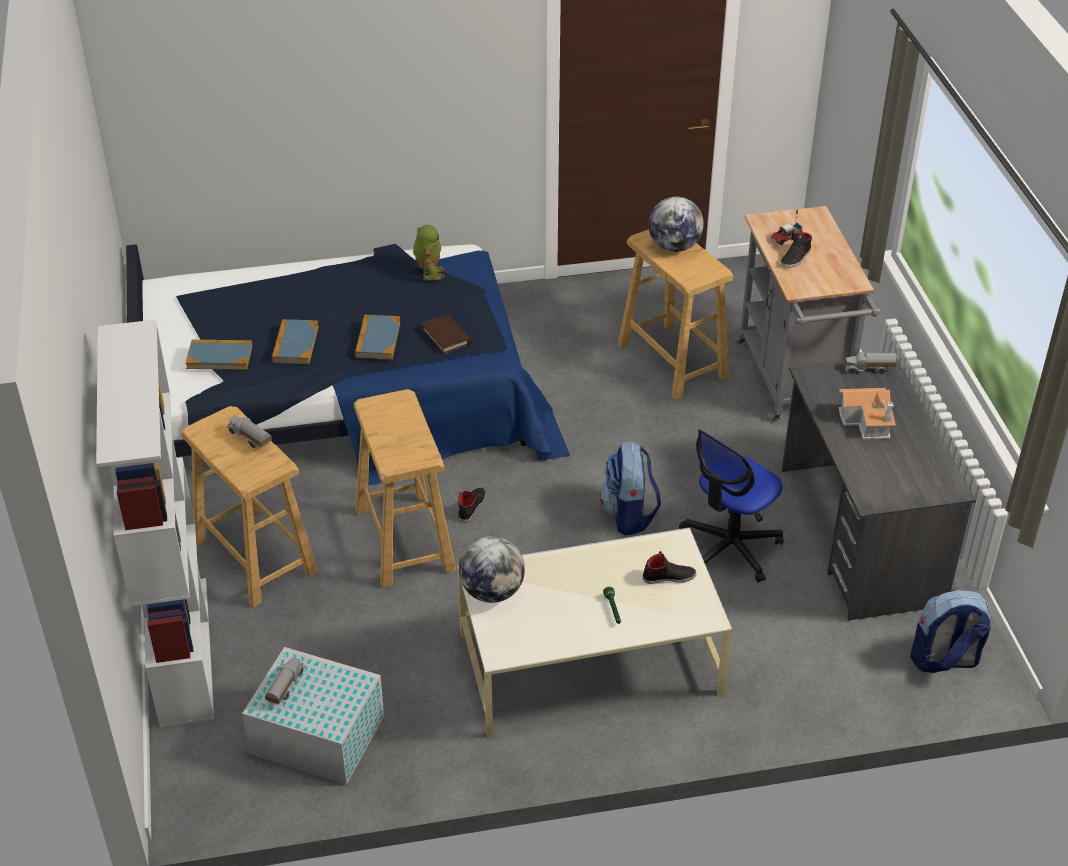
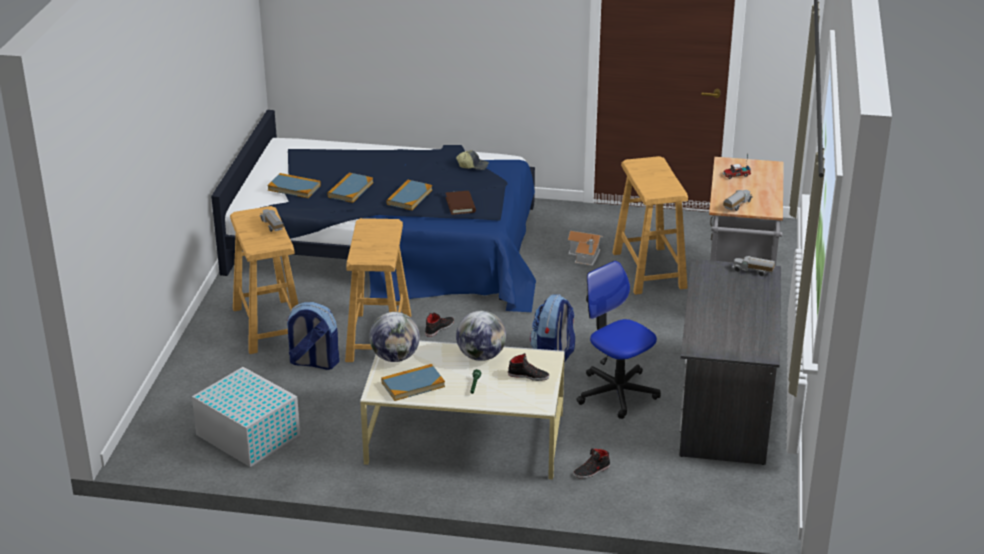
camera: 20 degrees right, 10 degrees down
white bookcase [96,320,214,728] -> none
toy truck [265,658,305,705] -> toy truck moved to [723,190,753,211]
toy robot [413,225,444,281] -> cap [456,150,488,170]
globe [649,197,704,252] -> globe moved to [456,311,506,361]
office chair [679,429,784,583] -> office chair turned 75 degrees clockwise [576,261,661,419]
black shoe [780,232,812,268] -> black shoe moved to [573,448,610,479]
toy house [839,388,896,440] -> toy house moved to [568,231,603,266]
backpack [910,590,991,673] -> backpack moved to [286,302,340,370]
none -> book [381,364,445,401]

